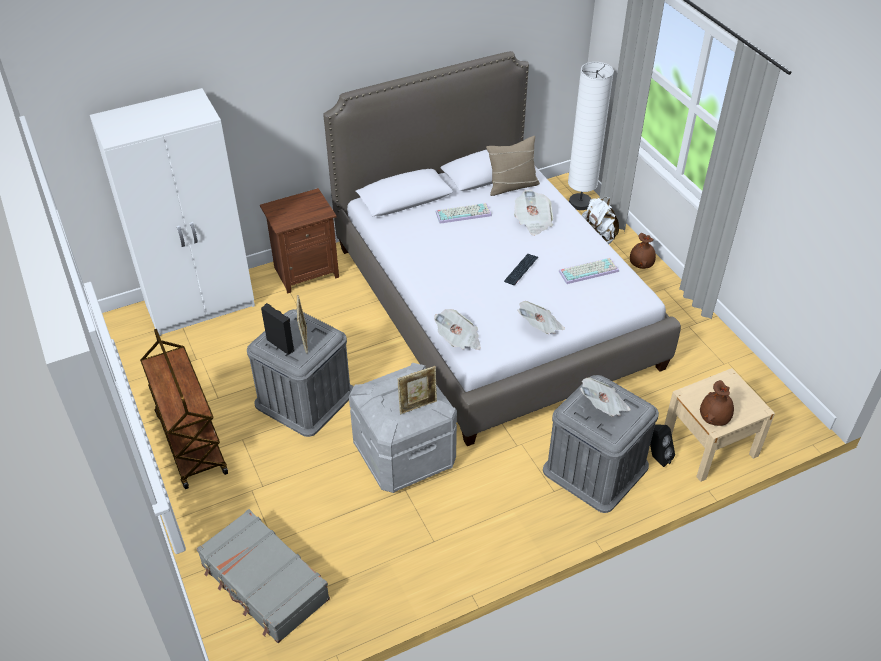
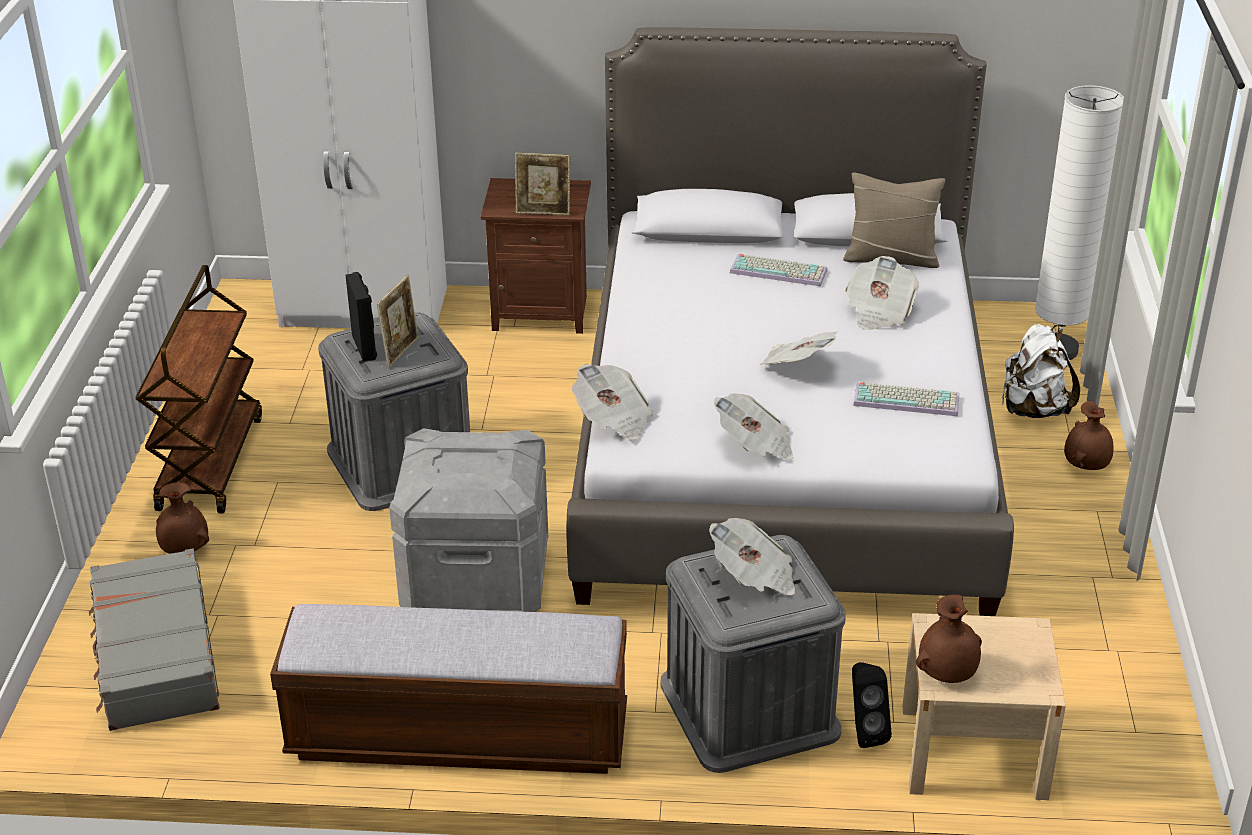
camera: 30 degrees right, 10 degrees down
picture frame [397,366,437,415] -> picture frame moved to [515,153,570,215]
keyboard [504,254,538,285] -> newspaper [760,332,838,365]
none -> brown vase [156,482,209,554]
none -> bench [270,604,627,774]

